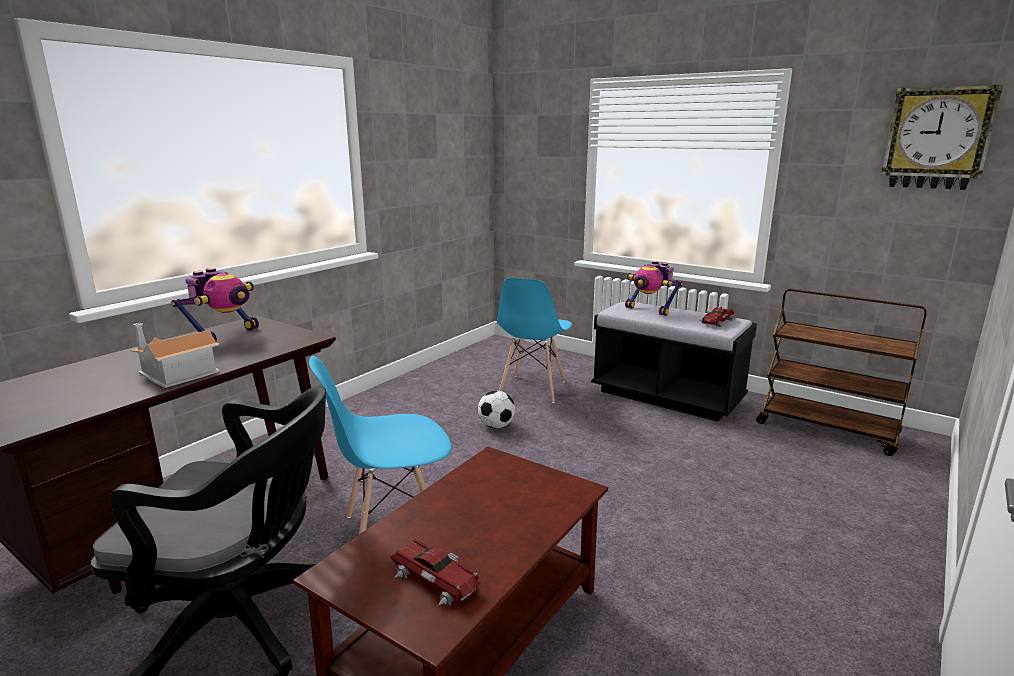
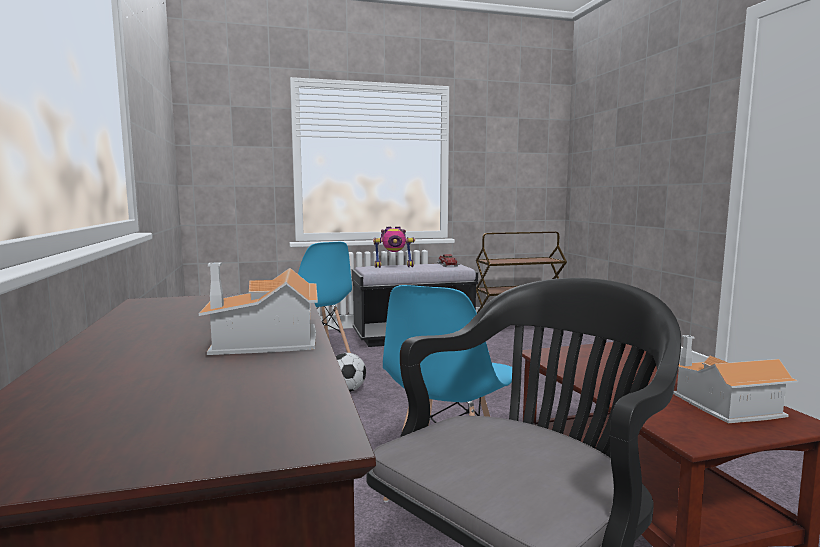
camera: 50 degrees left, 10 degrees down
toy robot [171,268,259,341] -> none
toy car [390,538,479,606] -> toy house [673,335,798,423]
wall clock [882,85,1003,190] -> none

